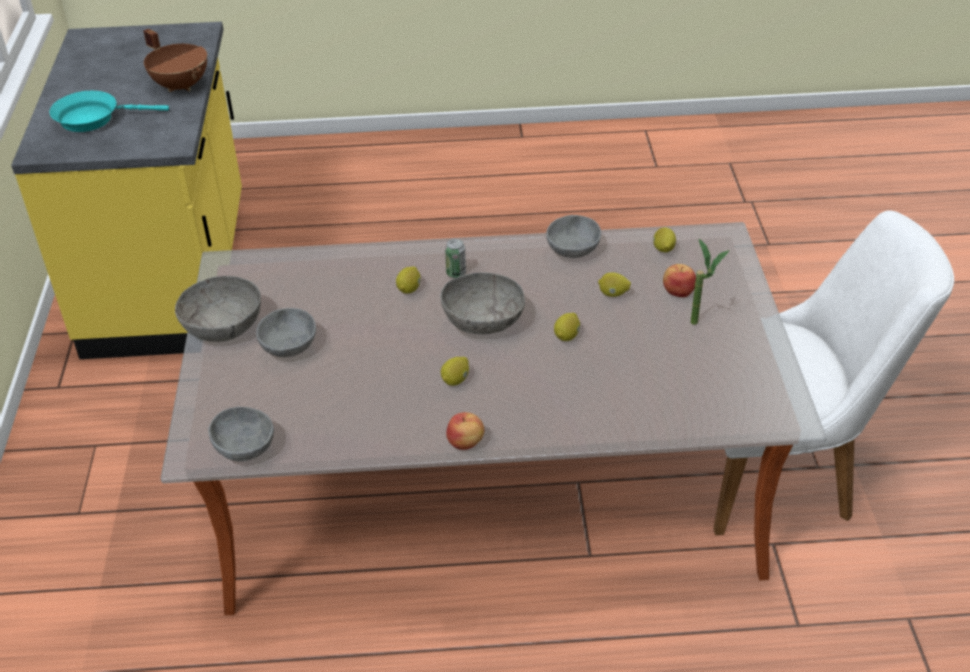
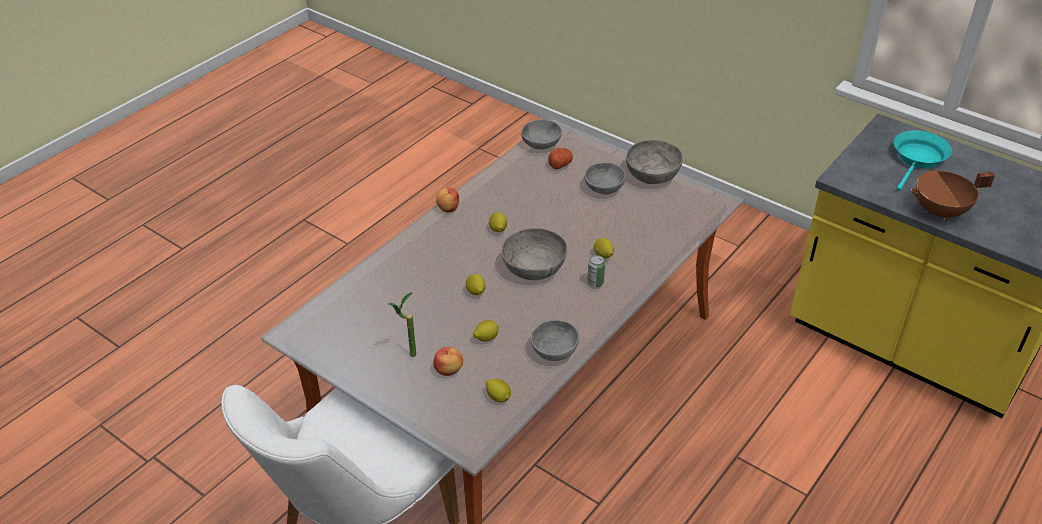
camera: 130 degrees right, 0 degrees up
none -> potato [548,148,573,169]

